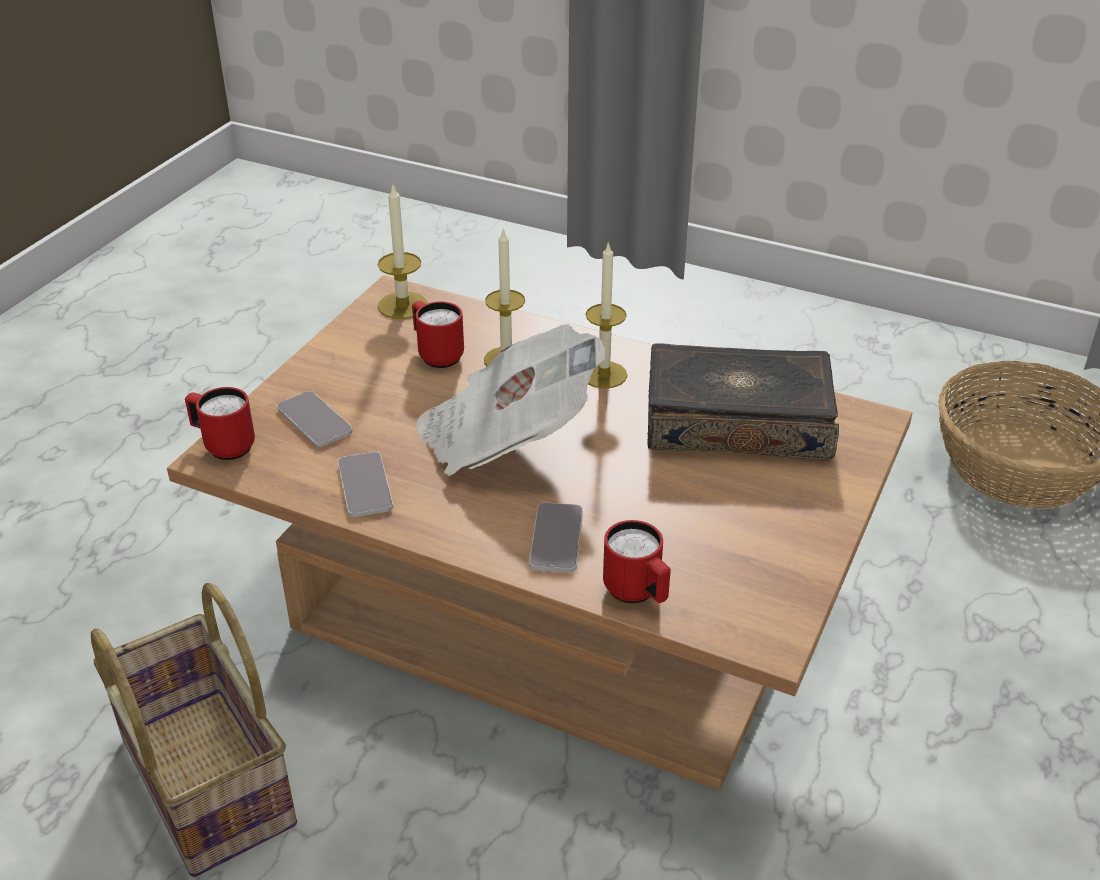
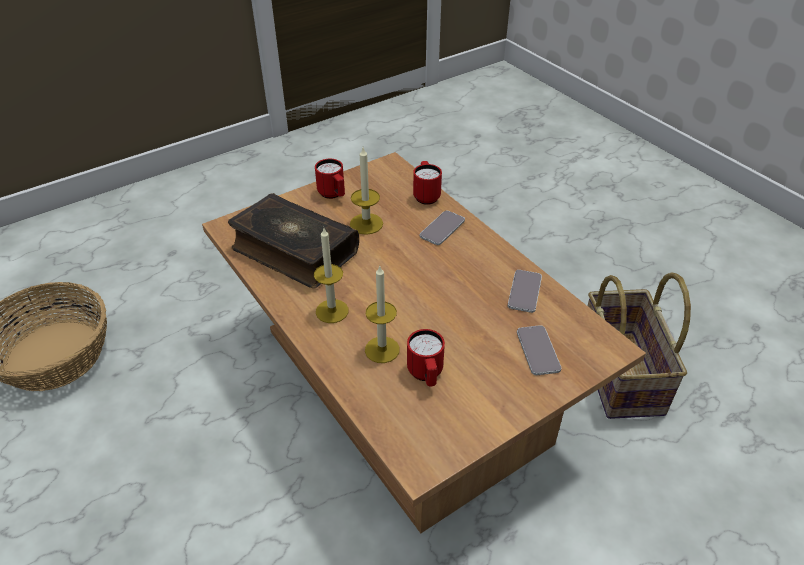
camera: 150 degrees left, 5 degrees up
red mug [185,387,255,460] -> red mug moved to [315,159,345,199]
candle [378,185,428,319] -> candle moved to [350,148,383,235]
newspaper [415,324,606,476] -> none

